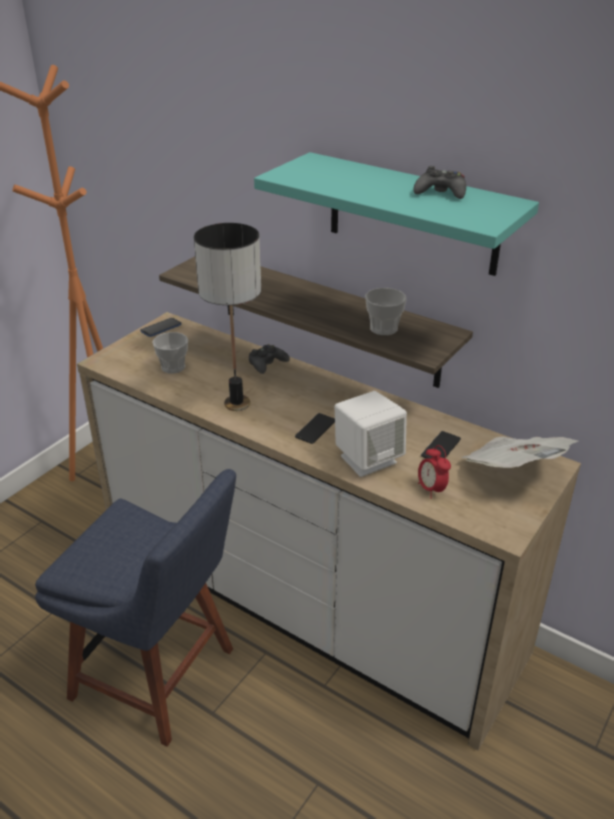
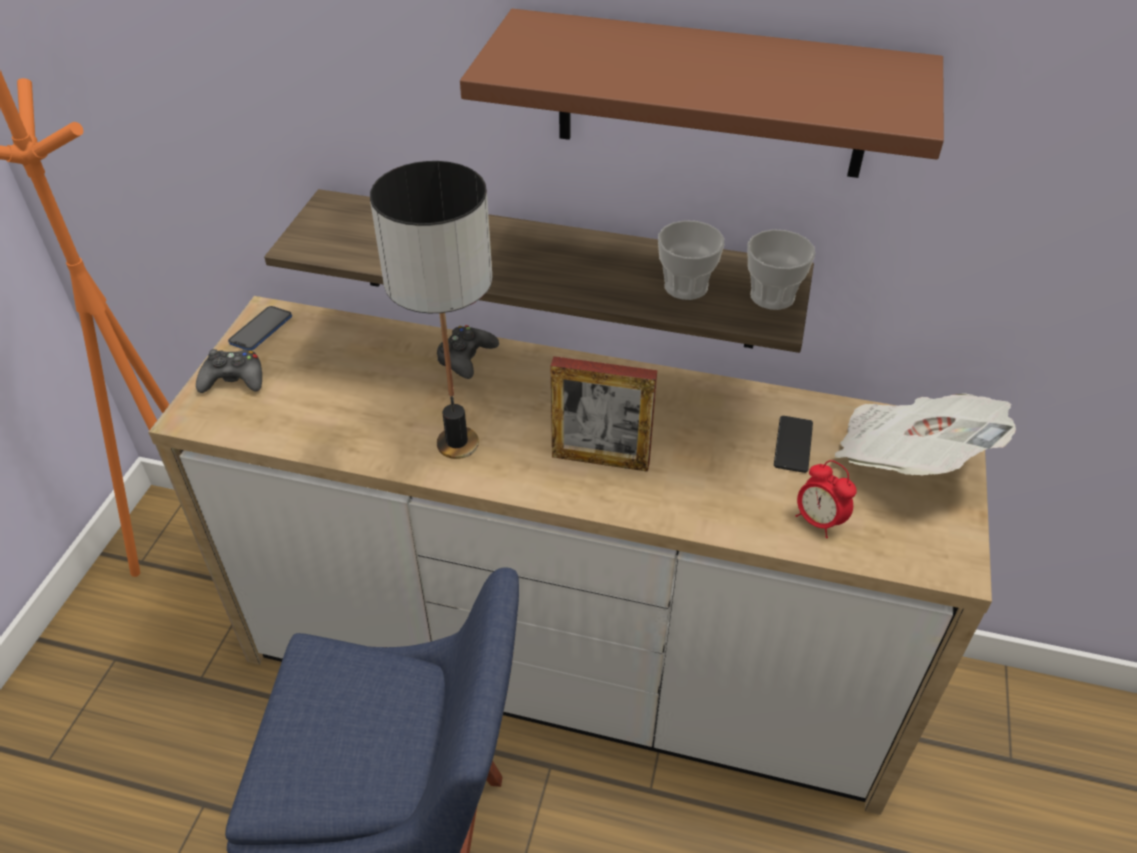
camera: 20 degrees left, 10 degrees up
cup [152,332,188,374] -> cup moved to [747,229,815,310]
turquoise shelf [254,152,539,276] -> brown shelf [460,9,944,178]
phone [295,413,335,444] -> picture frame [551,356,657,472]
white speaker [335,391,407,477] -> none
black game controller [413,166,466,199] -> black game controller moved to [196,349,262,393]

